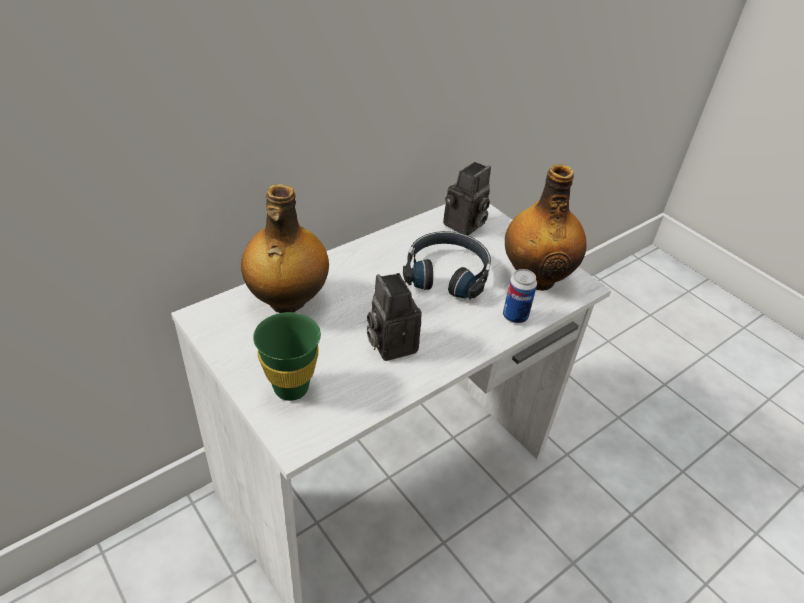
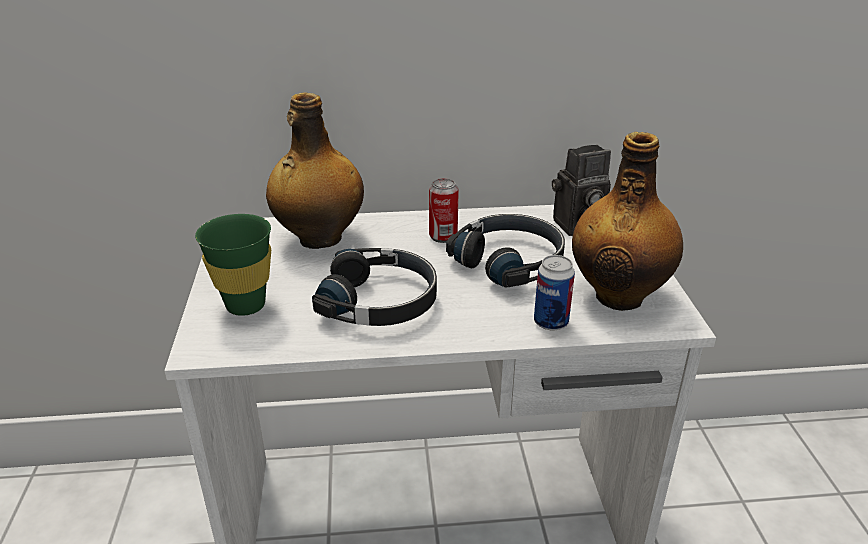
camera: 35 degrees right, 10 degrees down
camera [367,273,422,361] -> black headphones [312,248,437,326]
none -> can [429,178,459,243]

